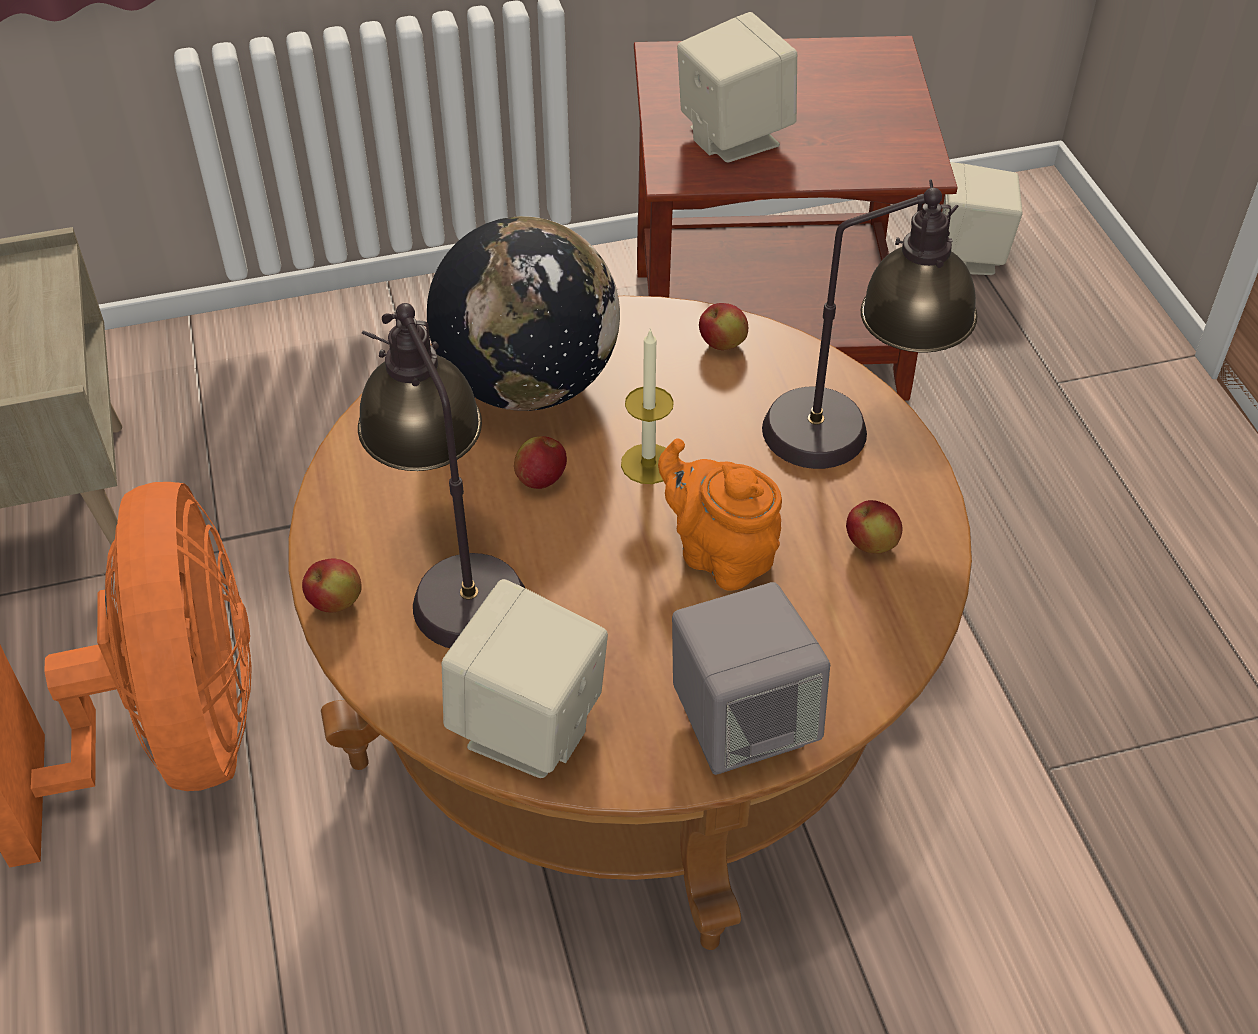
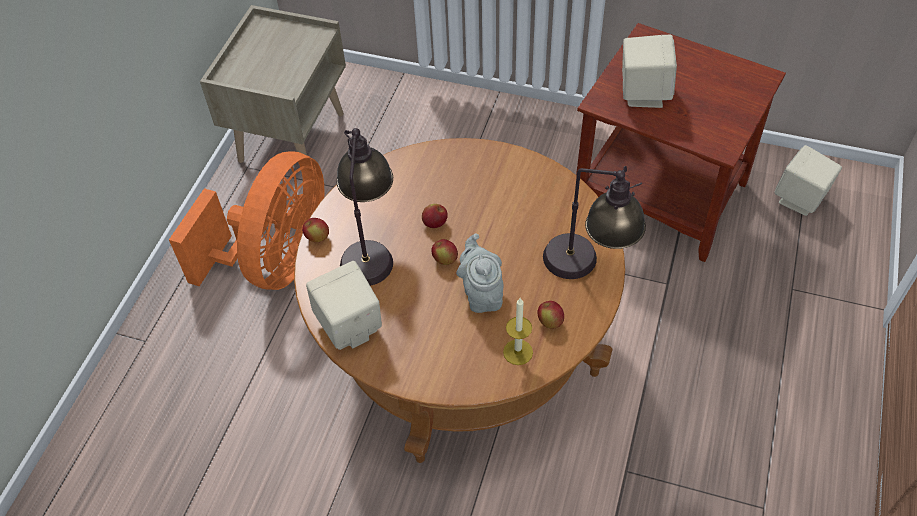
camera: 35 degrees right, 5 degrees up
globe [427,216,620,411] -> none
candle [621,328,674,484] -> candle moved to [503,298,533,365]
orange teapot [658,438,782,591] -> grey teapot [456,233,504,313]
grey speaker [672,582,830,775] -> none
apple [699,303,748,350] -> apple moved to [431,239,458,265]

